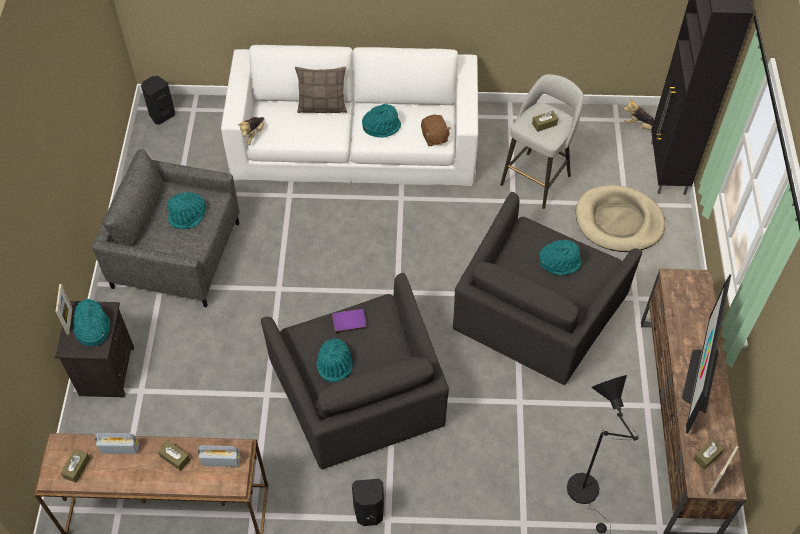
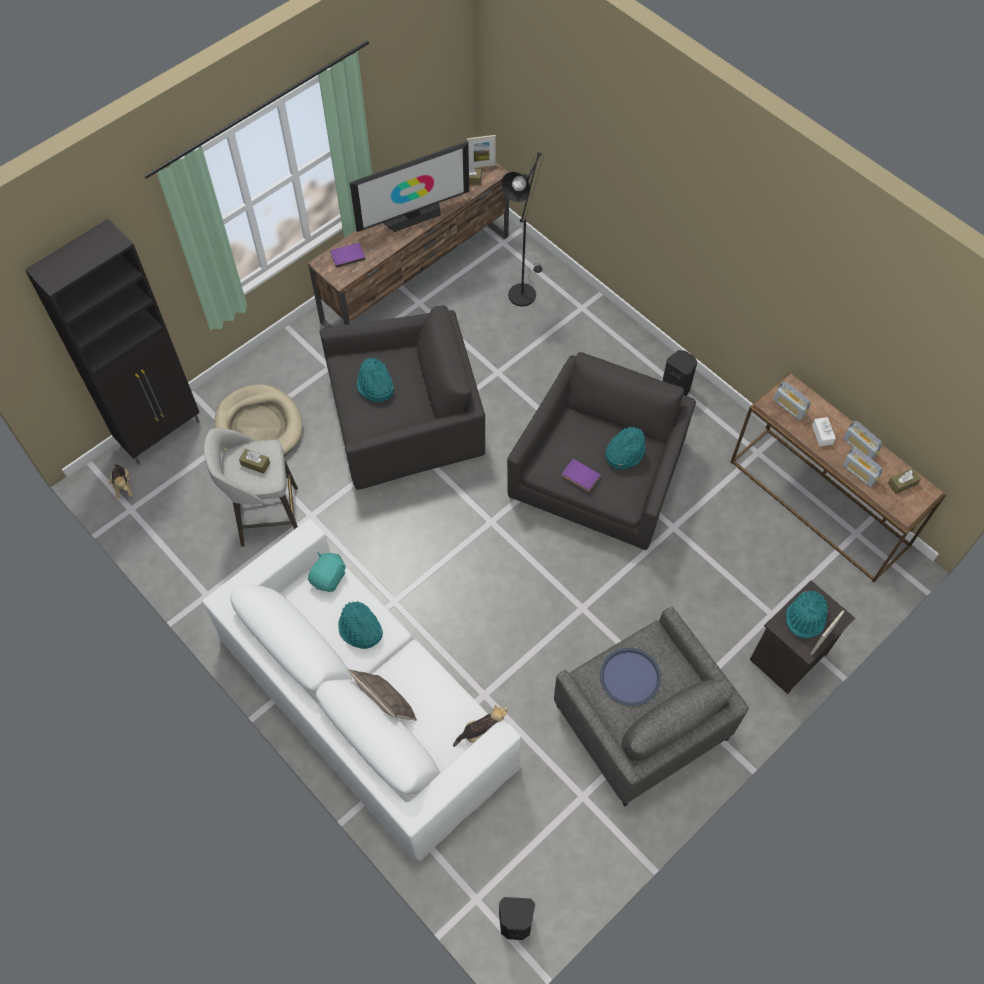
camera: 135 degrees left, 5 degrees up
brown tissue box [158,440,190,471] -> white tissue box [812,417,836,446]
turquoise hat [167,192,206,229] -> blue tray [600,648,661,706]
brown plush toy [421,115,451,146] -> turquoise plush toy [308,552,346,592]
none -> purple book [330,243,366,268]
none -> radio [843,421,882,459]

